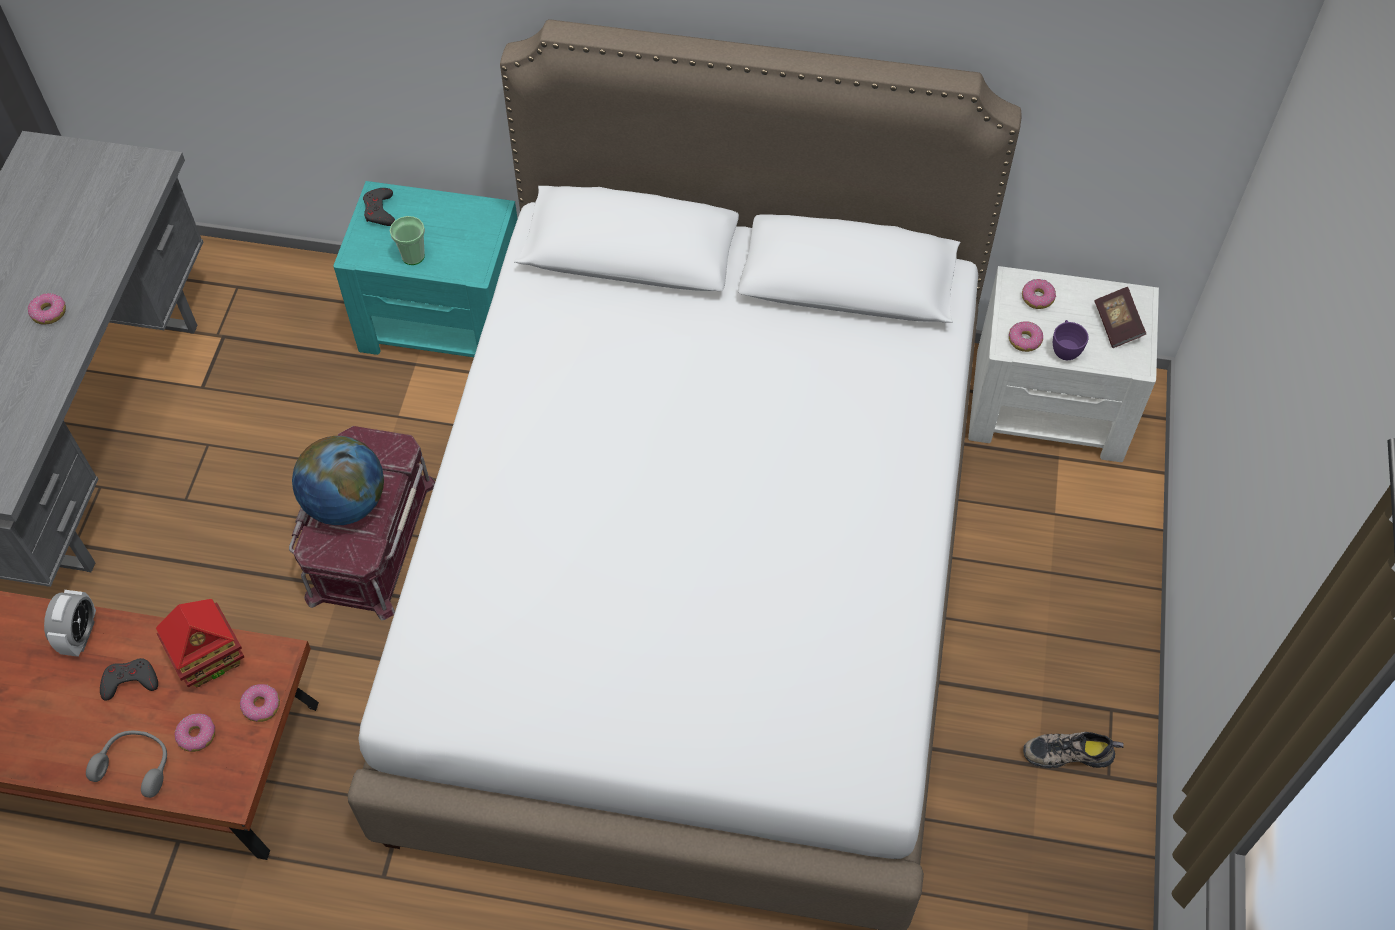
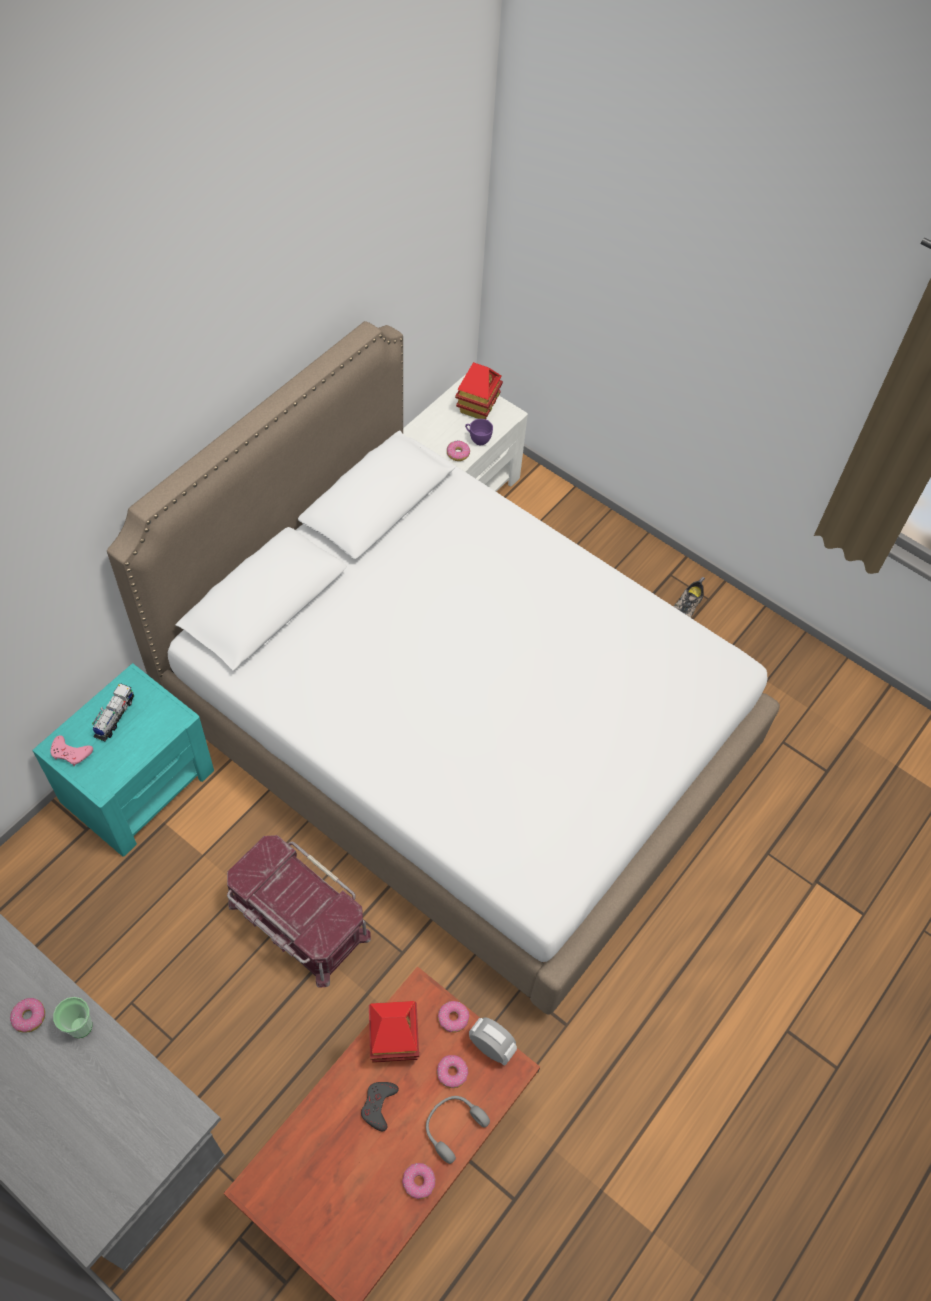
camera: 65 degrees left, 0 degrees up
alarm clock [44,590,96,657] -> alarm clock moved to [469,1017,517,1066]
globe [292,436,384,525] -> none
grey game controller [363,188,395,226] -> pink game controller [50,735,93,766]
cup [389,216,425,265] -> cup moved to [53,997,92,1038]
donut [1022,279,1056,309] -> donut moved to [402,1163,436,1199]
book [1095,287,1146,348] -> toy house [455,362,503,419]
none -> toy truck [92,683,134,741]

